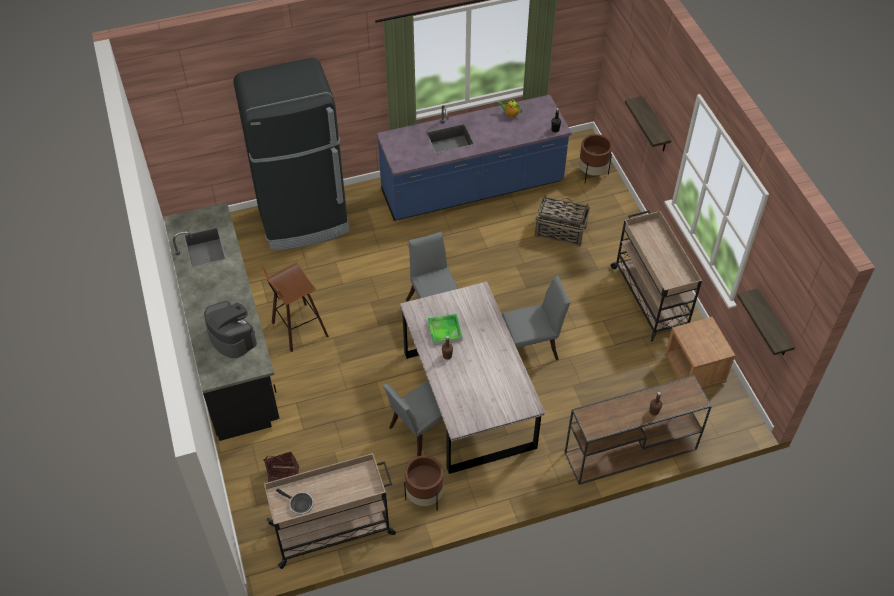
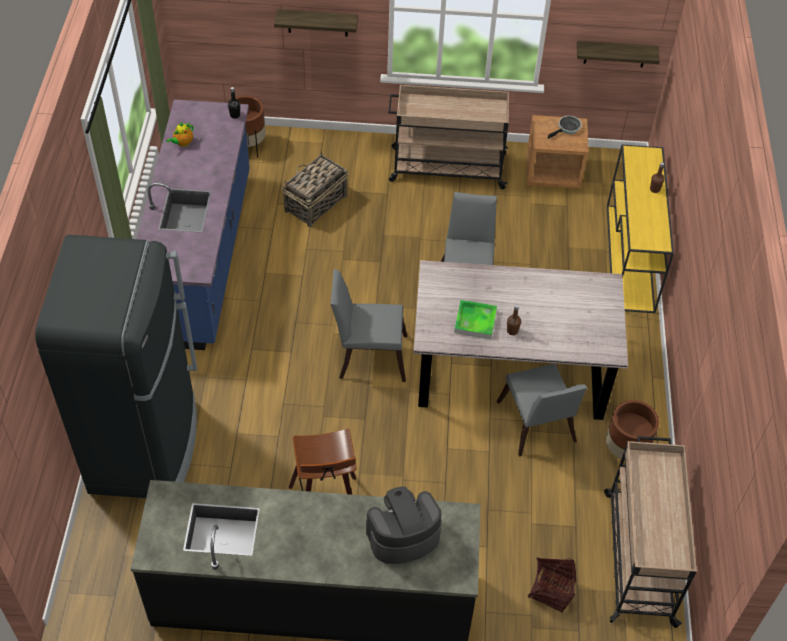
camera: 70 degrees left, 0 degrees up
frying pan [276,489,314,515] -> frying pan moved to [548,116,582,139]
brown console table [565,375,712,485] -> yellow console table [607,145,674,313]

